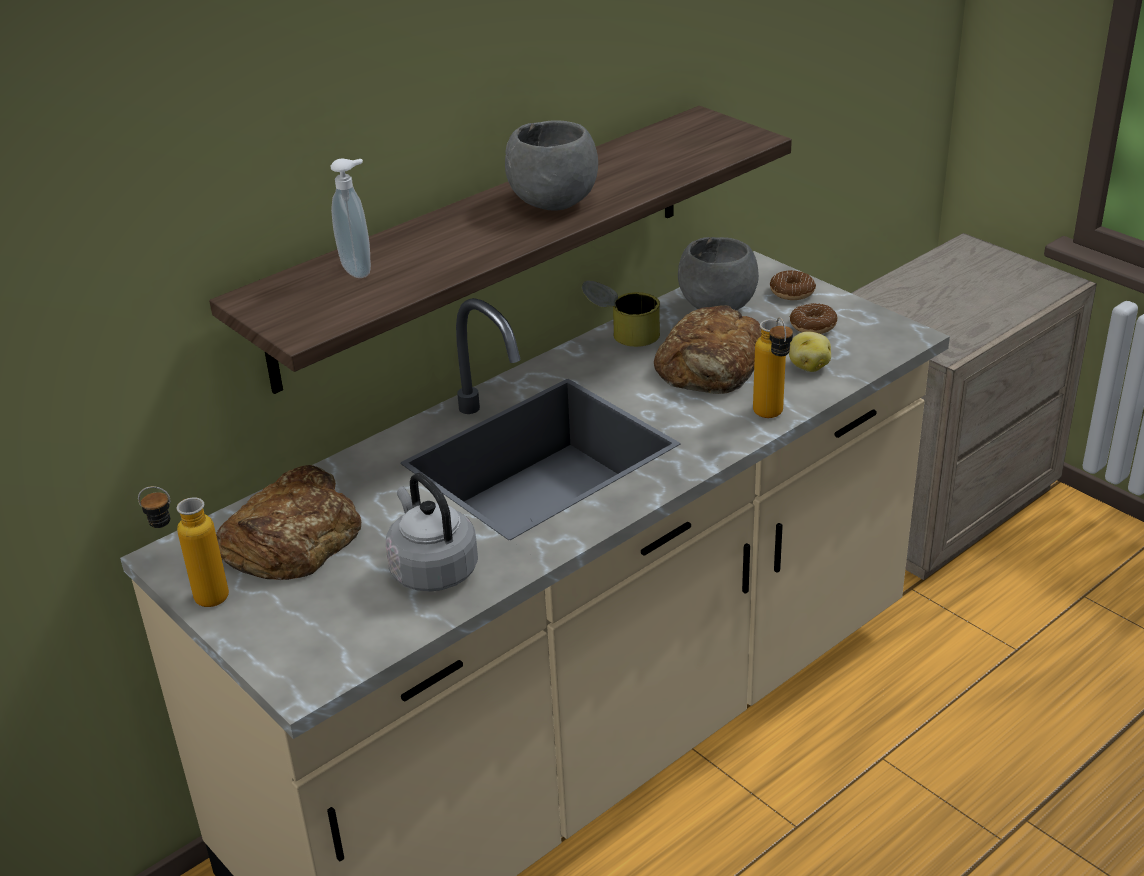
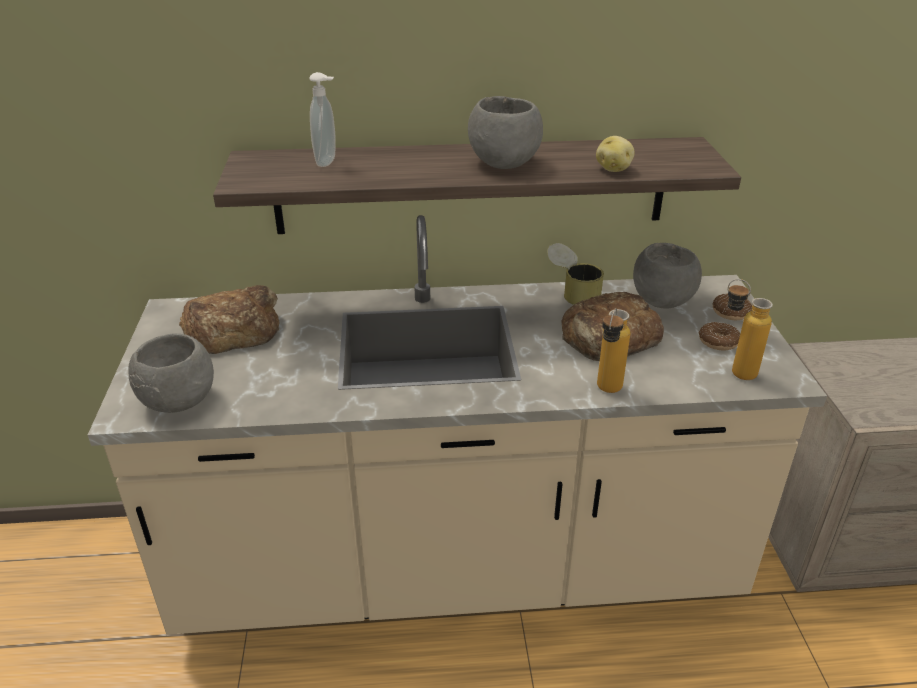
camera: 35 degrees right, 0 degrees up
bottle [138,486,229,607] -> bottle moved to [727,279,773,380]
grey kettle [386,473,478,592] -> none
potato [789,332,831,372] -> potato moved to [596,136,635,172]
none -> grey bowl [128,334,214,413]

